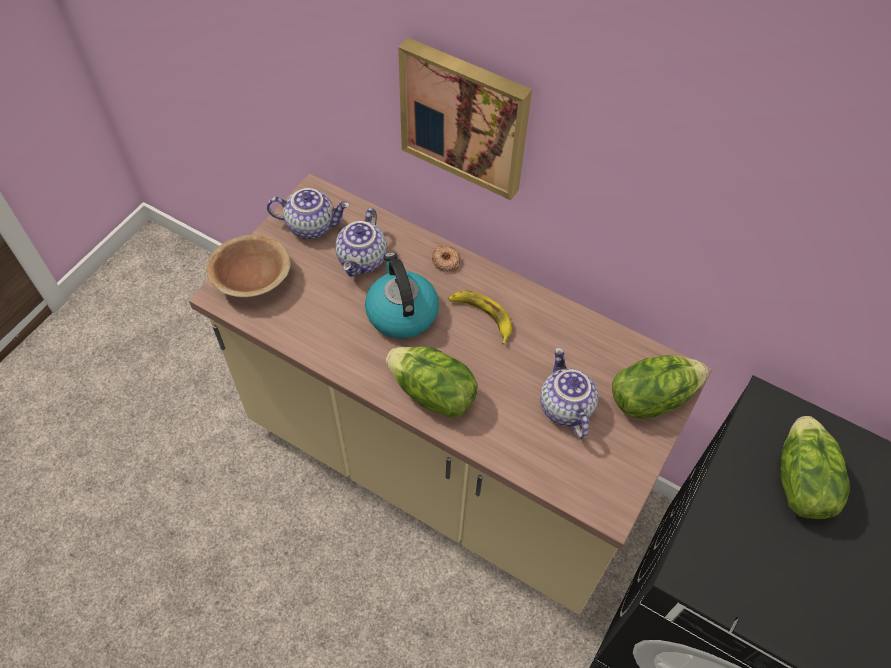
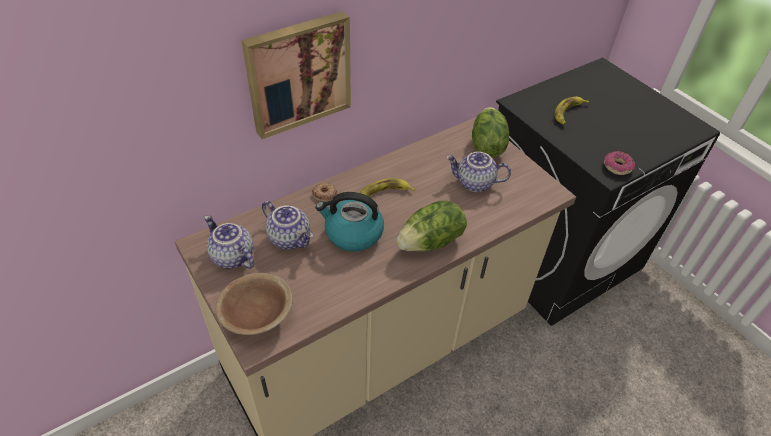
camera: 65 degrees left, 10 degrees down
teapot [267,188,350,239] -> teapot turned 75 degrees counterclockwise [204,215,254,269]
lettuce [780,416,850,519] -> banana [554,97,589,125]
none -> donut [604,151,635,175]

